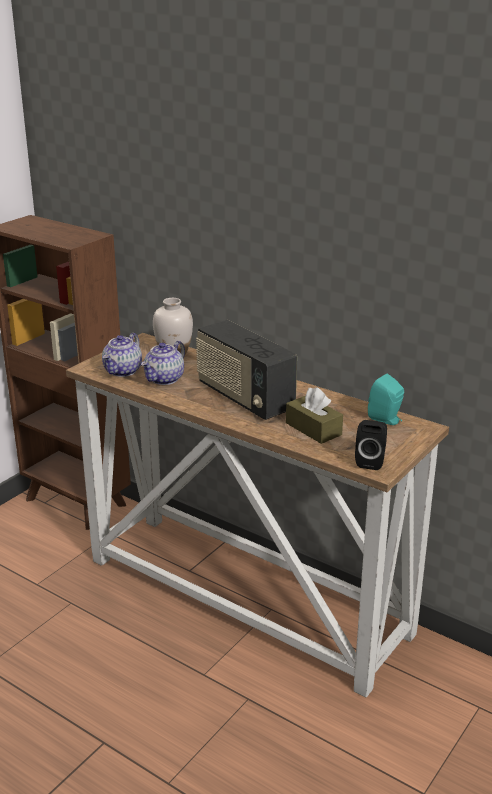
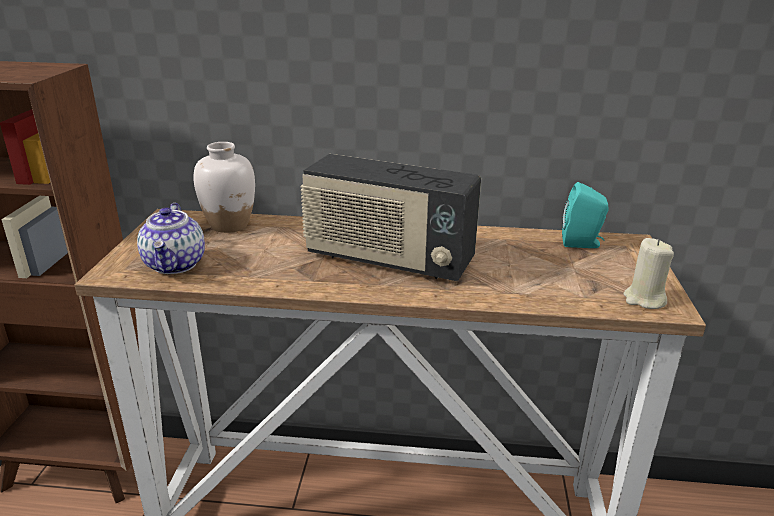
camera: 30 degrees left, 0 degrees up
teapot [141,341,185,385] -> none
brown tissue box [286,387,343,444] -> none
black speaker [355,420,387,470] -> beige candle [623,238,674,309]

